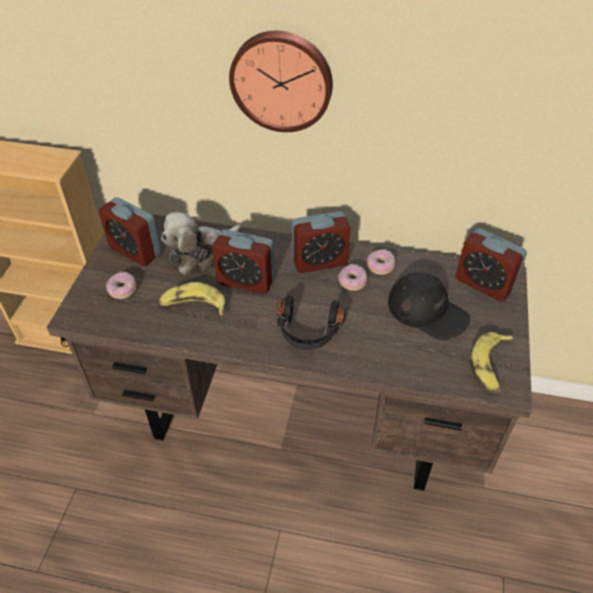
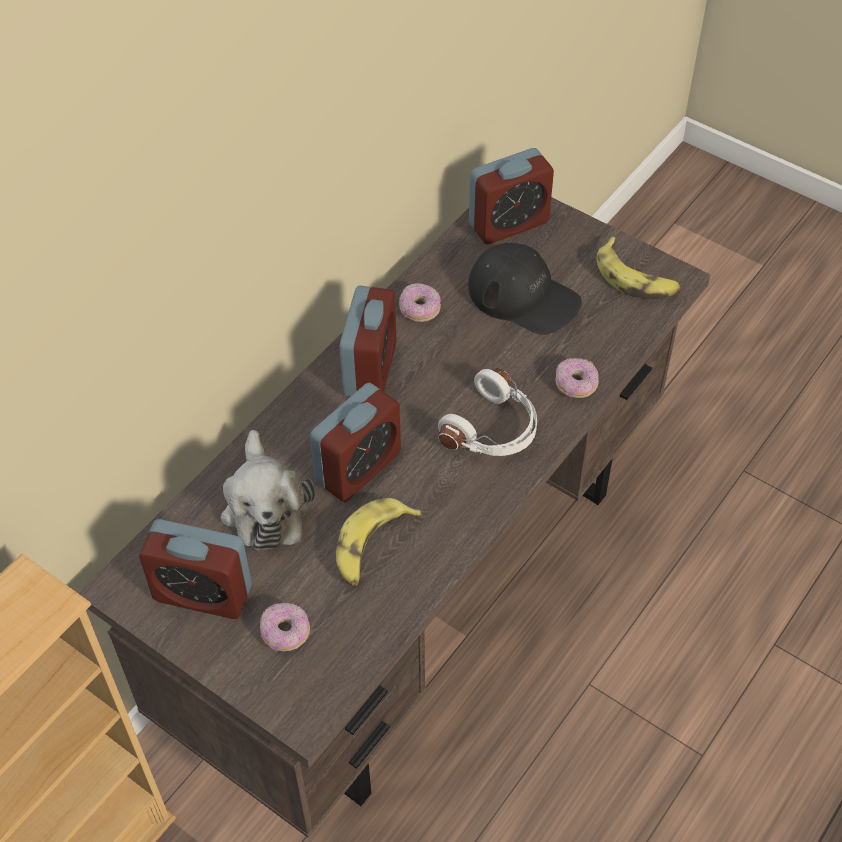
camera: 65 degrees left, 5 degrees up
alarm clock [99,197,161,266] -> alarm clock turned 45 degrees clockwise [139,519,252,619]
wall clock [229,31,333,132] -> none
black headphones [277,295,346,350] -> white headphones [438,368,537,456]
donut [338,264,368,291] -> donut moved to [555,358,599,398]
black cap [388,272,470,341] -> black cap turned 60 degrees clockwise [468,243,582,335]

